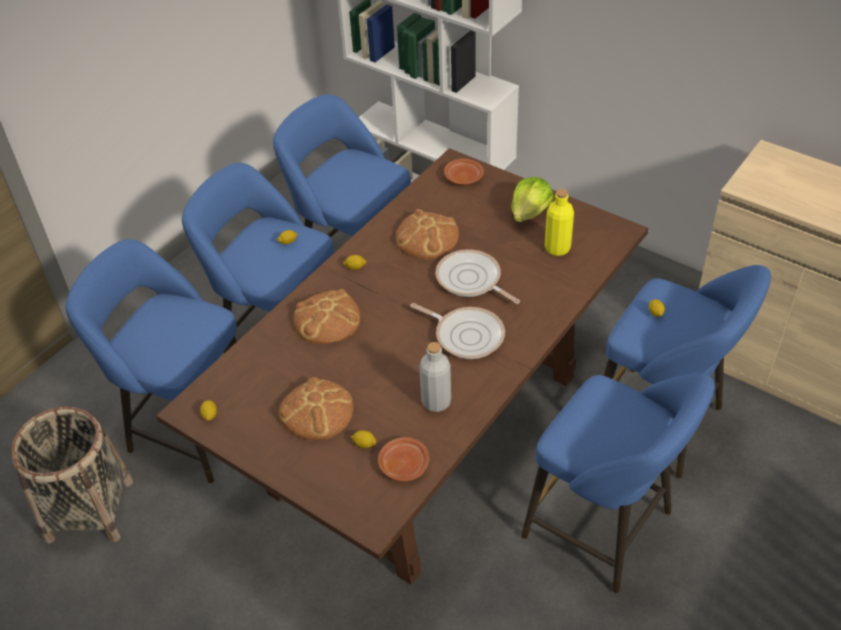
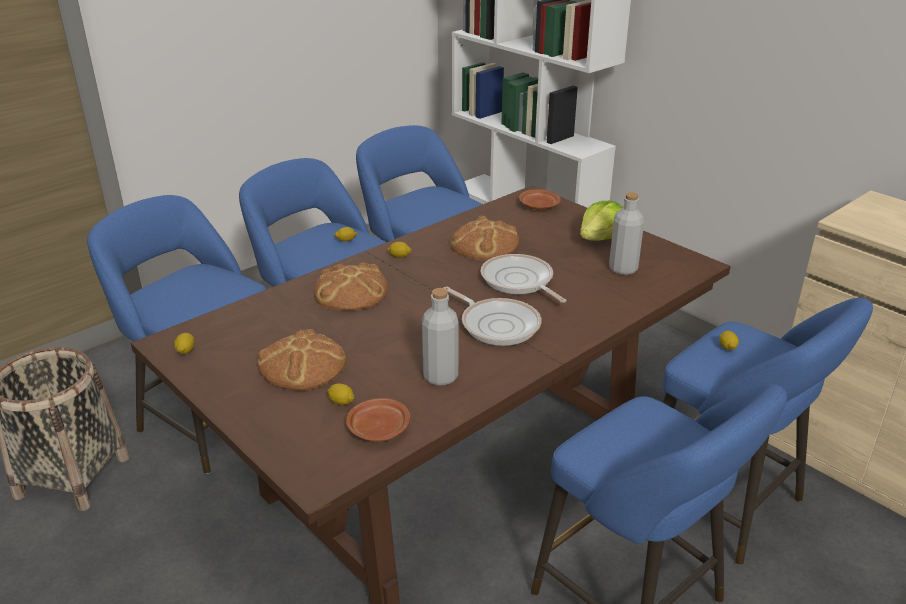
camera: 10 degrees right, 15 degrees down
yellow bottle [545,189,574,256] -> grey bottle [609,192,644,275]

